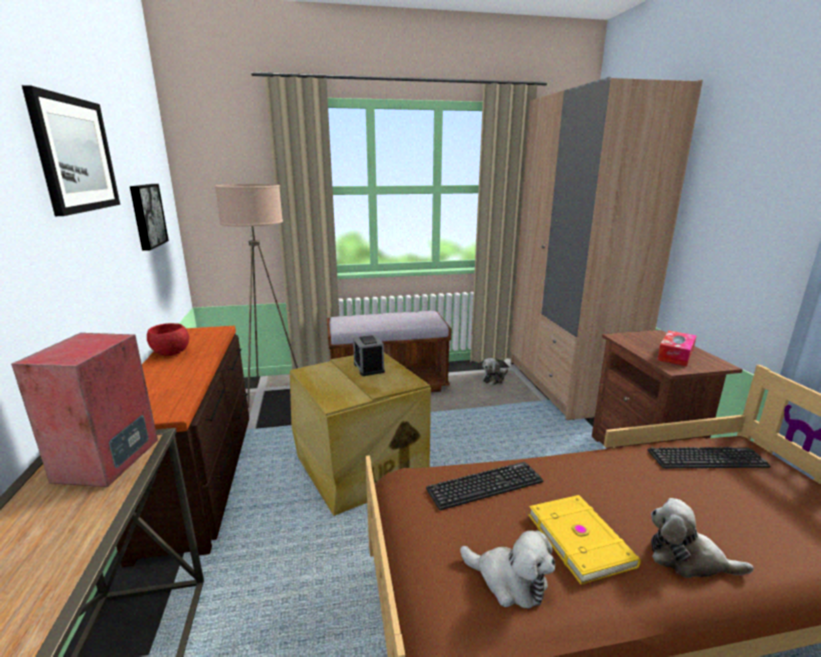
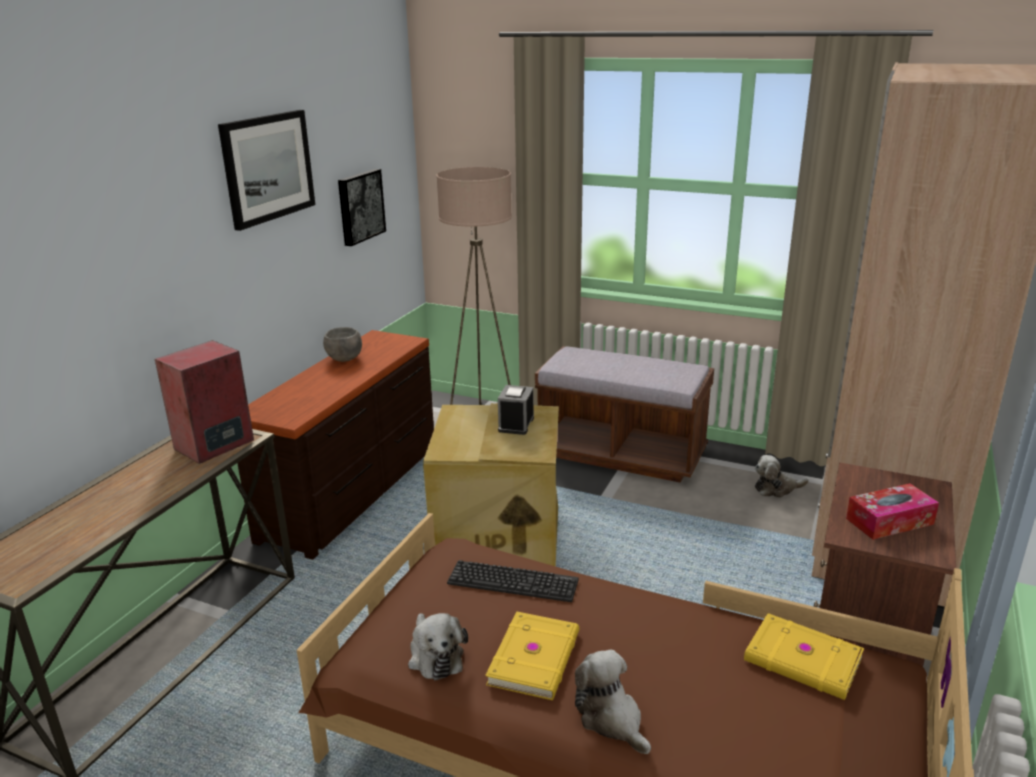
camera: 35 degrees right, 5 degrees up
red bowl [147,323,189,356] -> grey bowl [323,327,362,362]
keyboard [647,447,770,468] -> yellow book [744,613,864,700]

